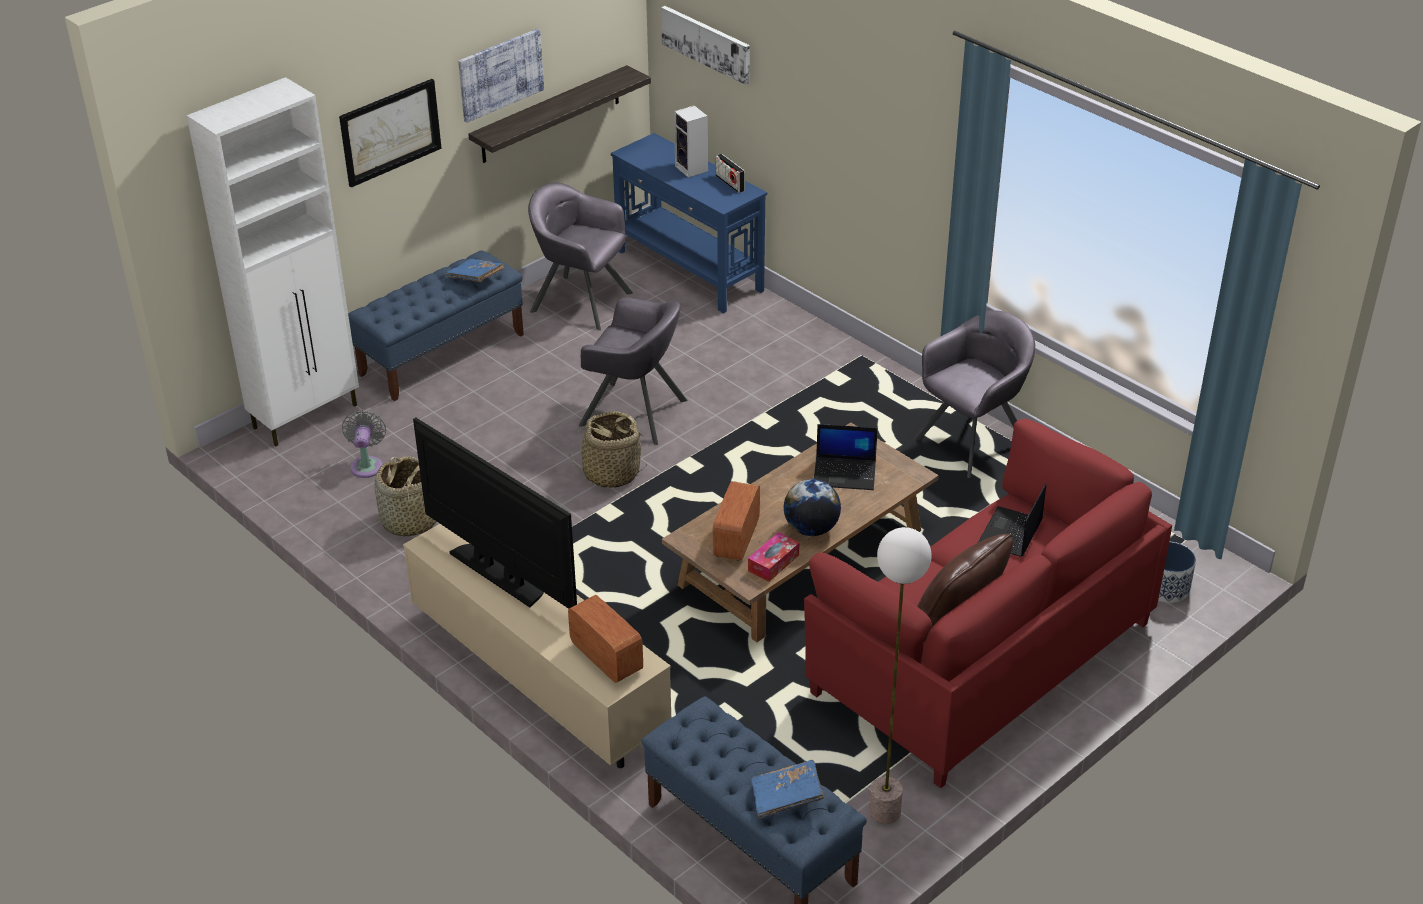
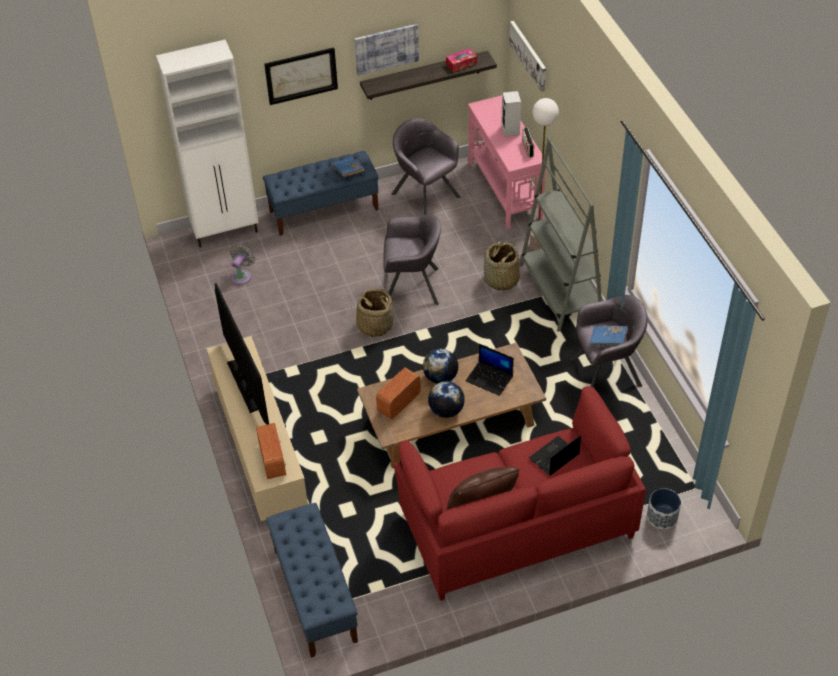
camera: 25 degrees right, 10 degrees up
basket [374,456,437,536] -> basket moved to [484,241,520,292]
grey armchair [579,297,687,445] -> grey armchair turned 45 degrees counterclockwise [383,214,441,305]
blue console table [611,133,767,313] -> pink console table [468,95,547,229]
tissue box [748,532,800,582] -> tissue box moved to [446,49,477,72]
blue book [751,760,824,818] -> blue book moved to [589,326,628,346]
floor lamp [869,527,931,824] -> floor lamp moved to [530,98,559,250]
none -> globe [423,349,458,384]
none -> grey bookcase [519,137,602,332]

